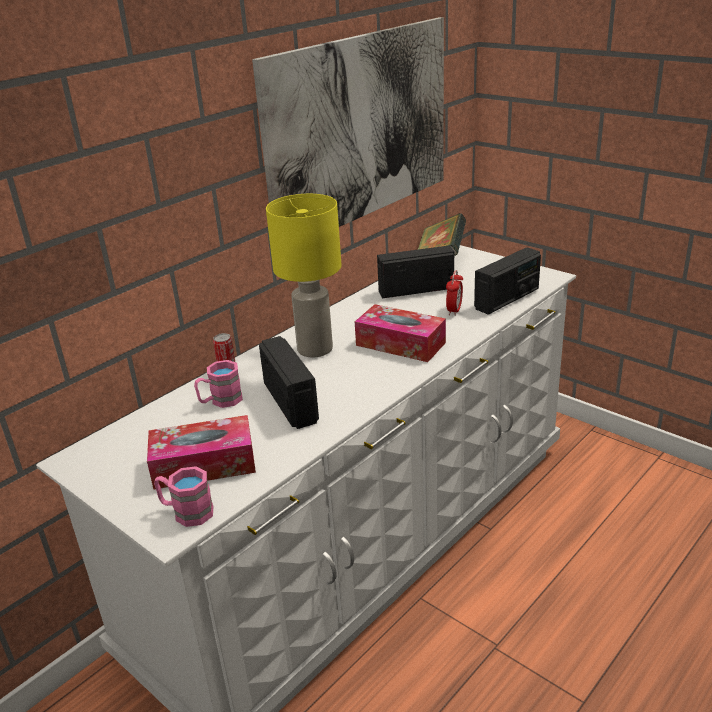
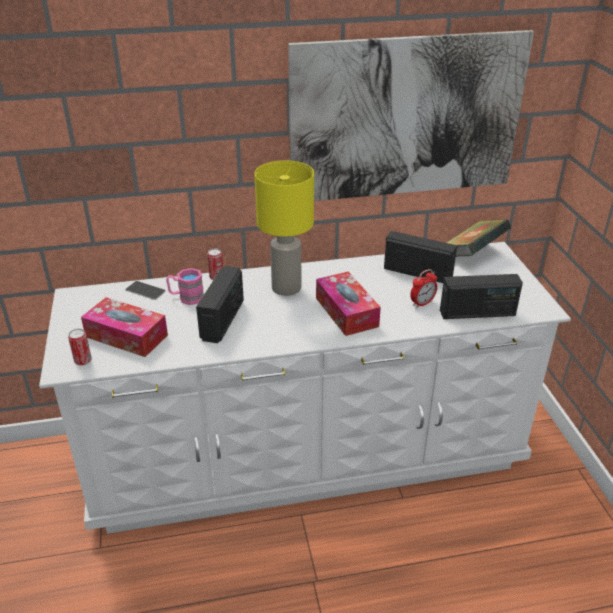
camera: 35 degrees right, 5 degrees up
pink mug [154,466,214,527] -> can [68,329,92,366]
none -> phone [125,281,166,300]

